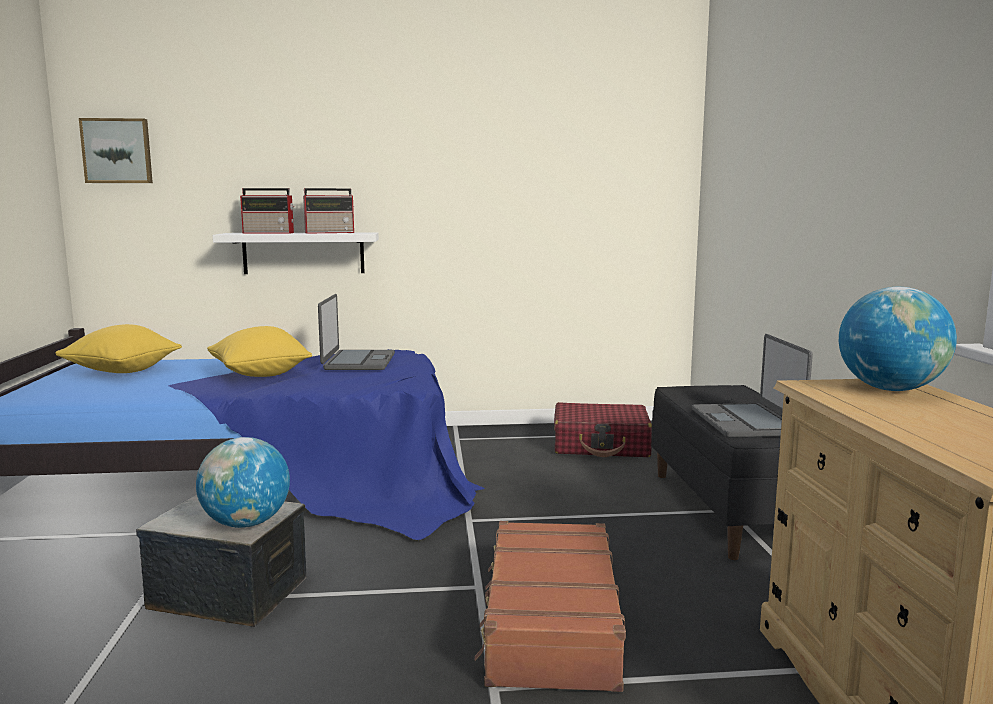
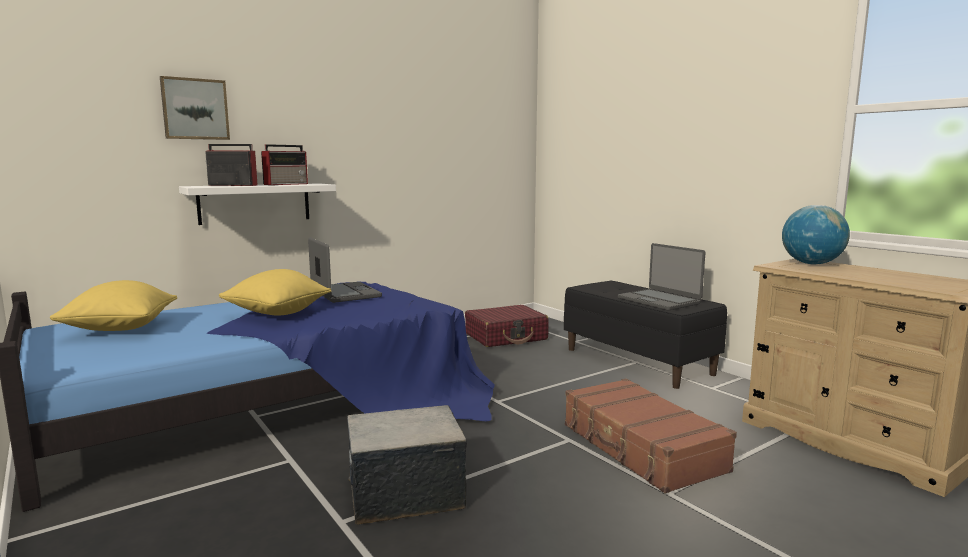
camera: 30 degrees left, 0 degrees up
picture [79,118,153,183] -> picture moved to [160,76,230,140]
globe [196,437,290,528] -> none
radio [240,188,295,233] -> radio turned 150 degrees counterclockwise [205,144,258,186]

